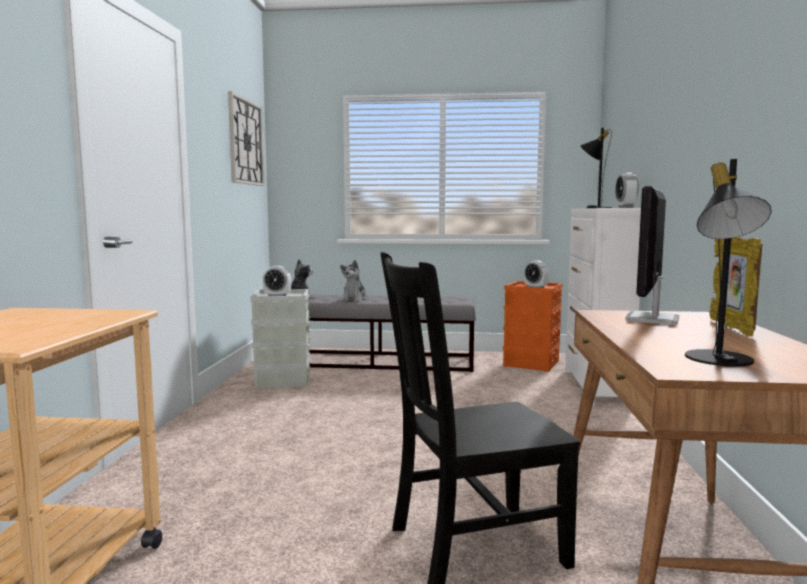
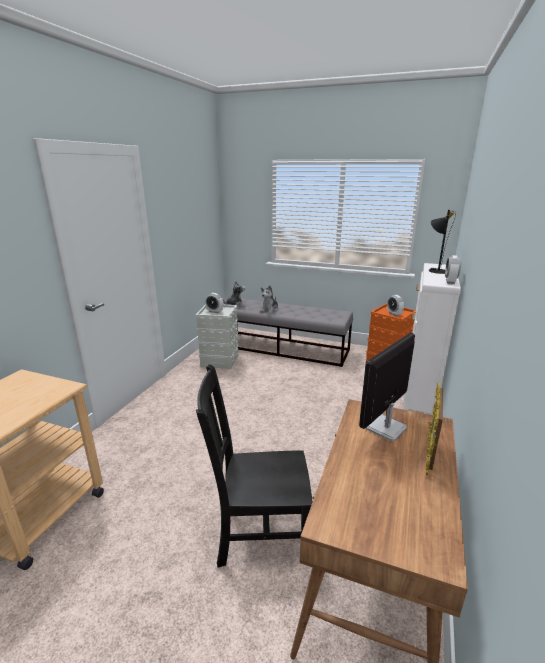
camera: 15 degrees right, 15 degrees up
wall clock [228,91,264,186] -> none
black table lamp [685,159,771,367] -> none

